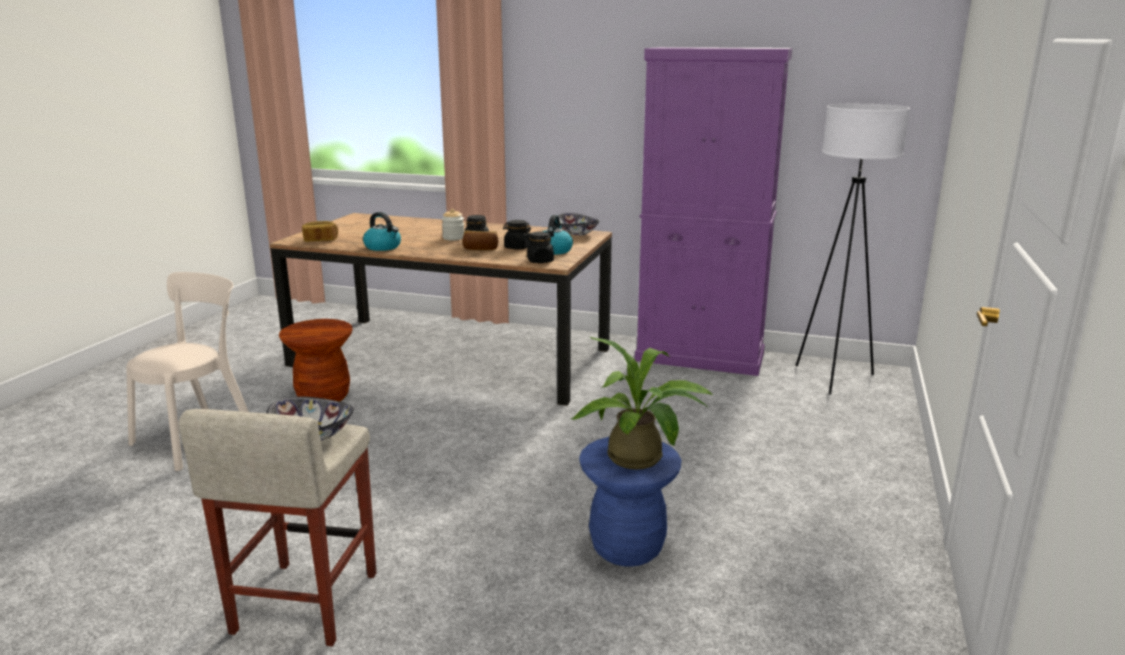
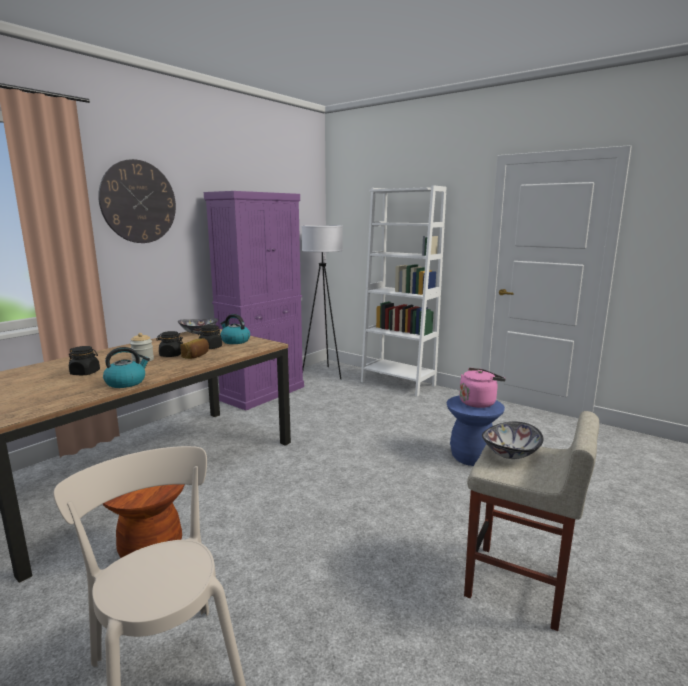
camera: 70 degrees left, 5 degrees down
bread [302,221,338,242] -> none
black jar [527,232,554,263] -> black jar moved to [69,346,100,375]
potted plant [571,337,714,470] -> pink kettle [459,368,506,408]
none -> wall clock [98,159,176,243]
none -> white bookcase [361,185,446,396]

